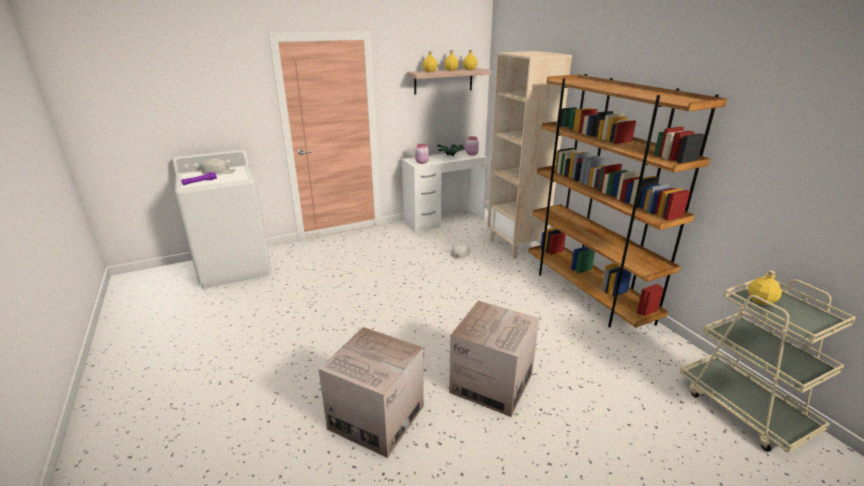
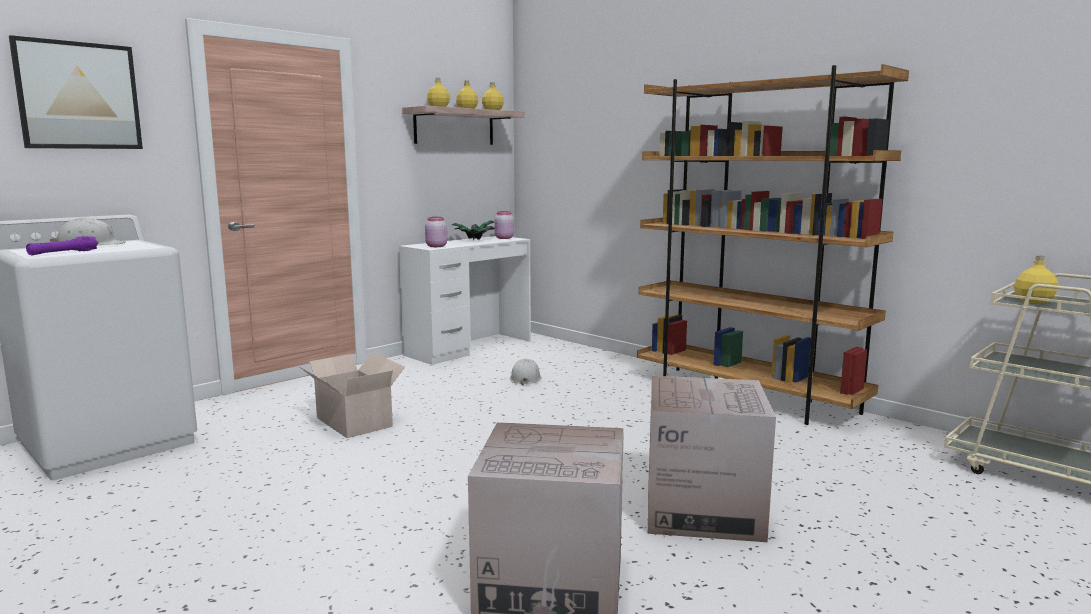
camera: 20 degrees left, 15 degrees down
beige bookcase [487,51,572,259] -> none
none -> picture [9,35,143,149]
none -> cardboard box [297,352,405,438]

